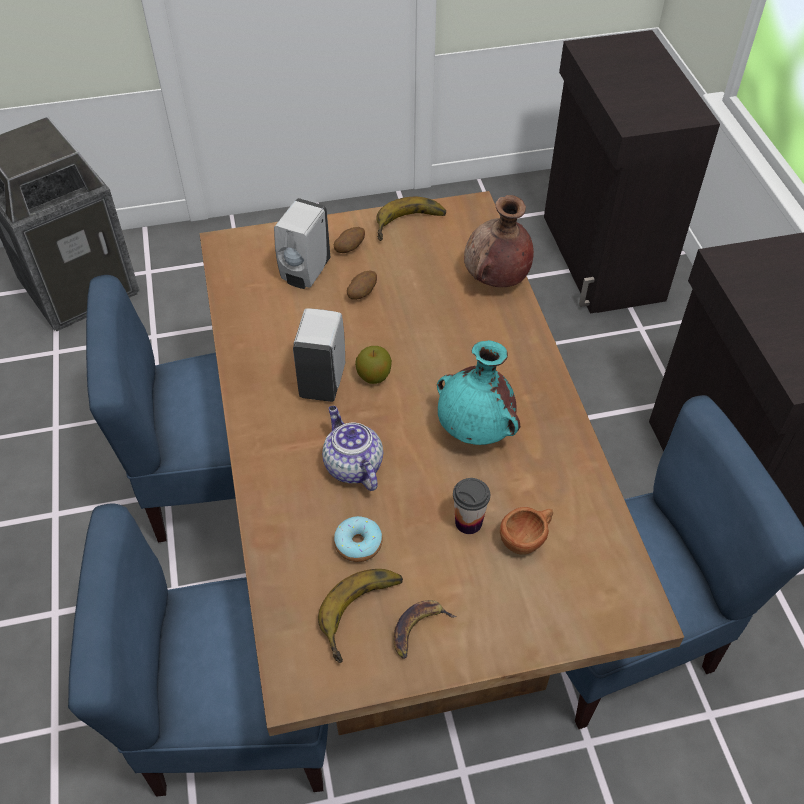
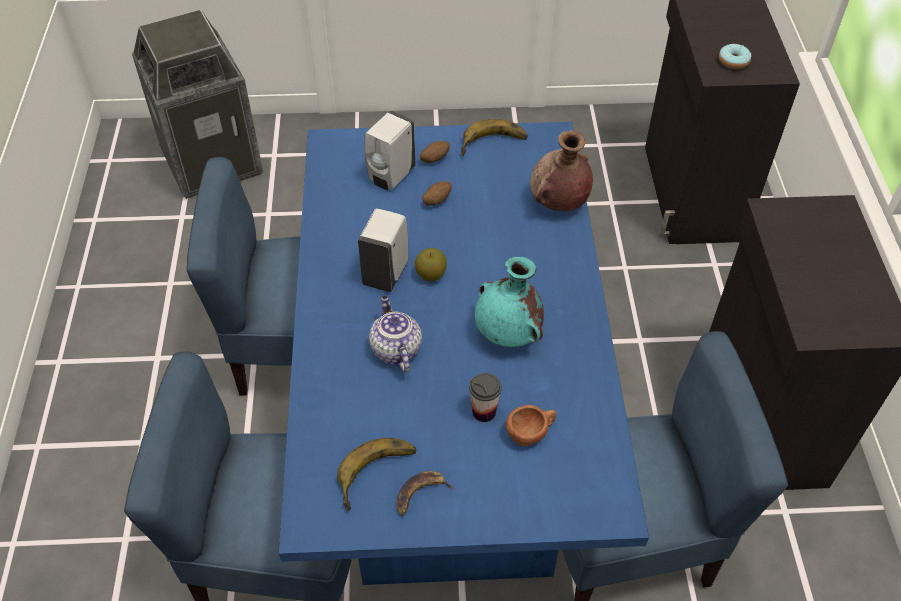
camera: 10 degrees right, 0 degrees up
brown dining table [199,191,684,736] -> blue dining table [279,122,649,585]
donut [334,516,383,562] -> donut moved to [719,44,751,69]

